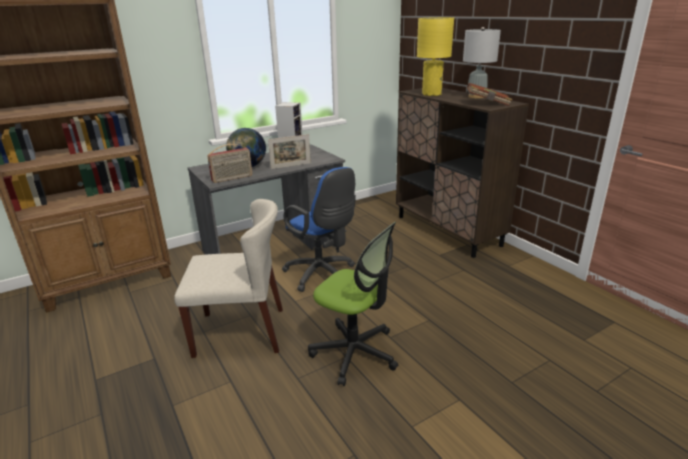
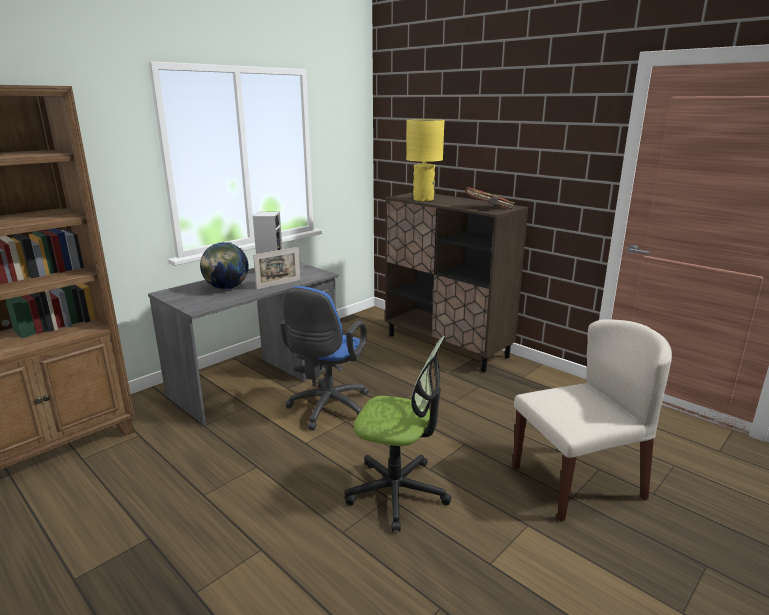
camera: 15 degrees left, 5 degrees down
beige chair [174,199,283,358] -> beige chair moved to [513,319,672,522]
radio [208,144,252,183] -> none
blue office chair [282,167,356,292] -> blue office chair turned 75 degrees clockwise [280,286,369,430]
grey table lamp [463,27,501,98] -> none

